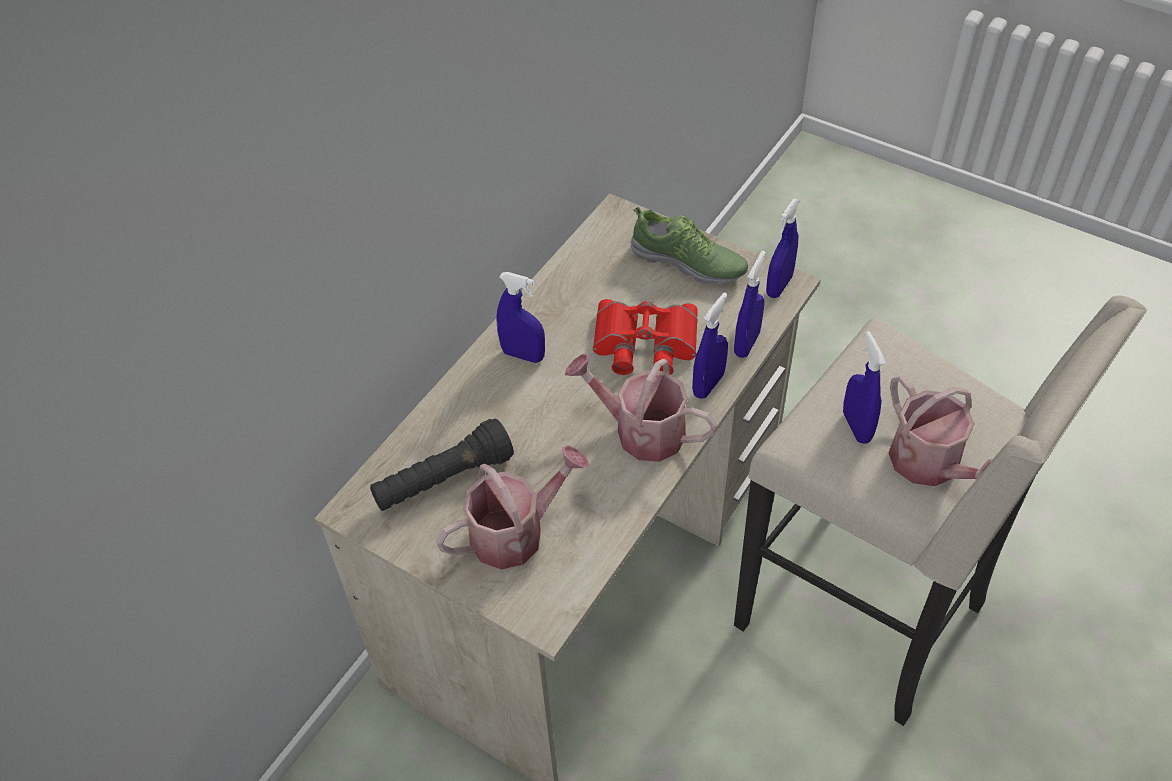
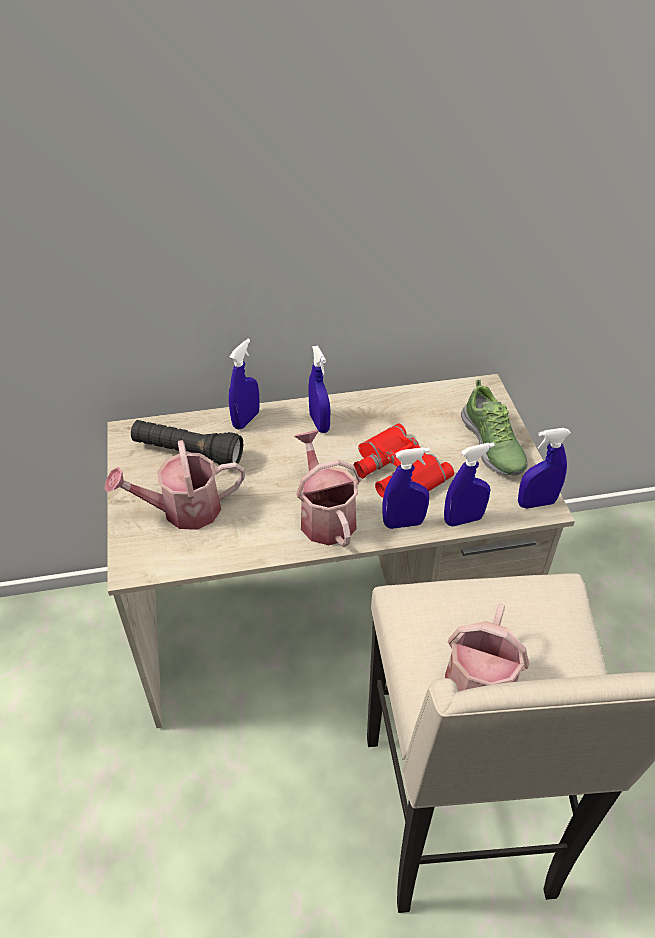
camera: 45 degrees right, 5 degrees down
watering can [436,445,590,569] -> watering can turned 150 degrees clockwise [104,440,245,530]
blue spray bottle [843,331,886,444] -> blue spray bottle moved to [229,339,260,430]

